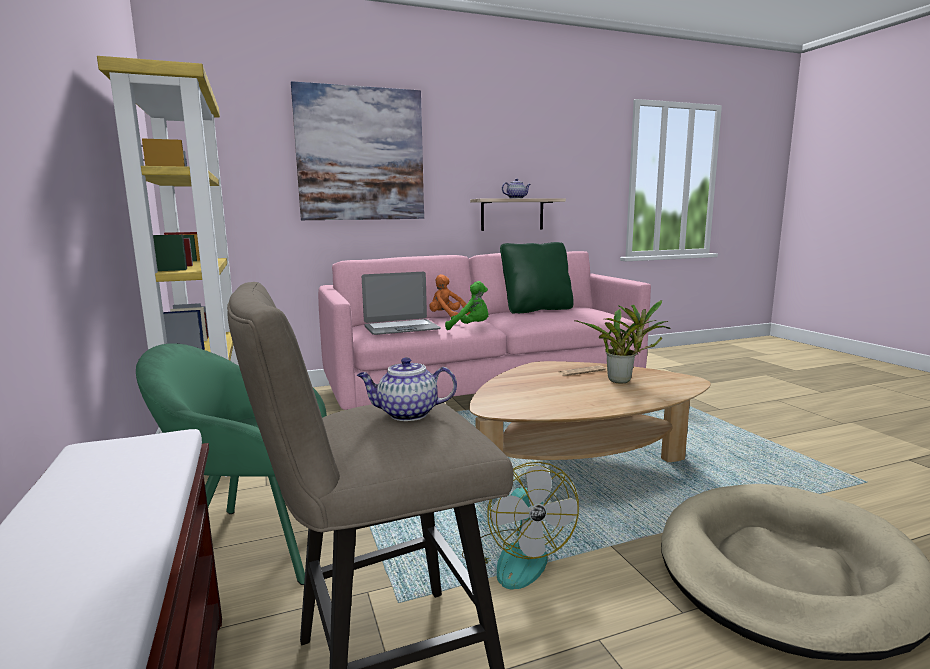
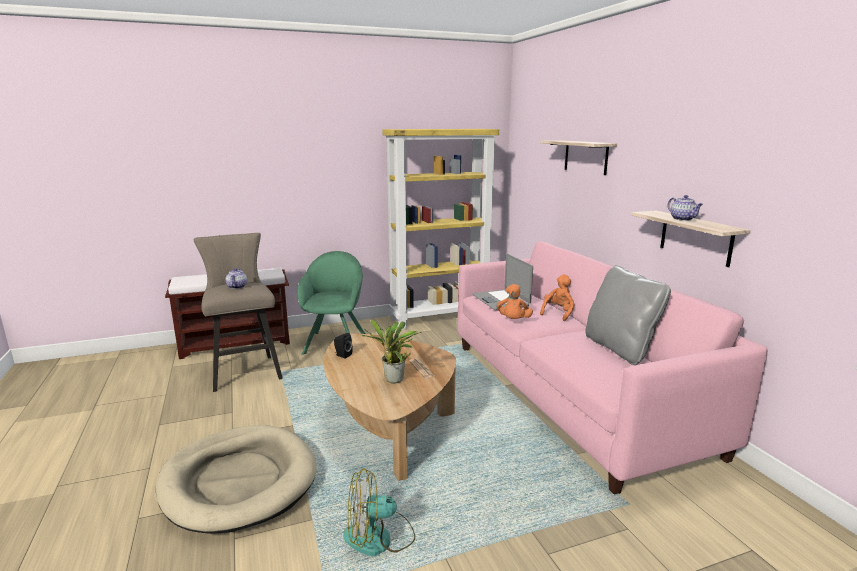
camera: 90 degrees right, 5 degrees up
picture [291,81,424,220] -> shelf [541,140,617,175]
green plush toy [445,281,489,330] -> orange plush toy [497,284,533,319]
fan [462,462,579,590] -> fan moved to [344,468,415,556]
green pillow [500,242,573,314] -> grey pillow [585,265,671,365]
none -> black speaker [334,333,353,358]

